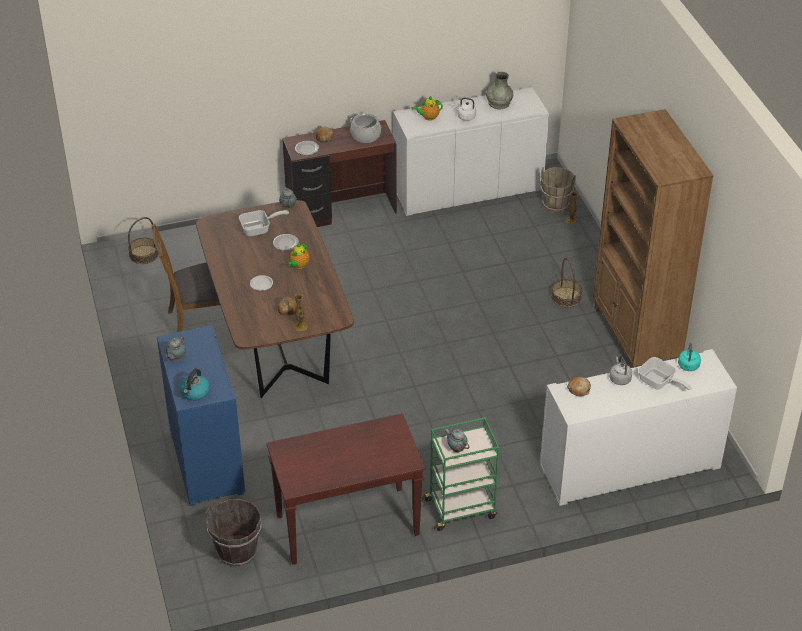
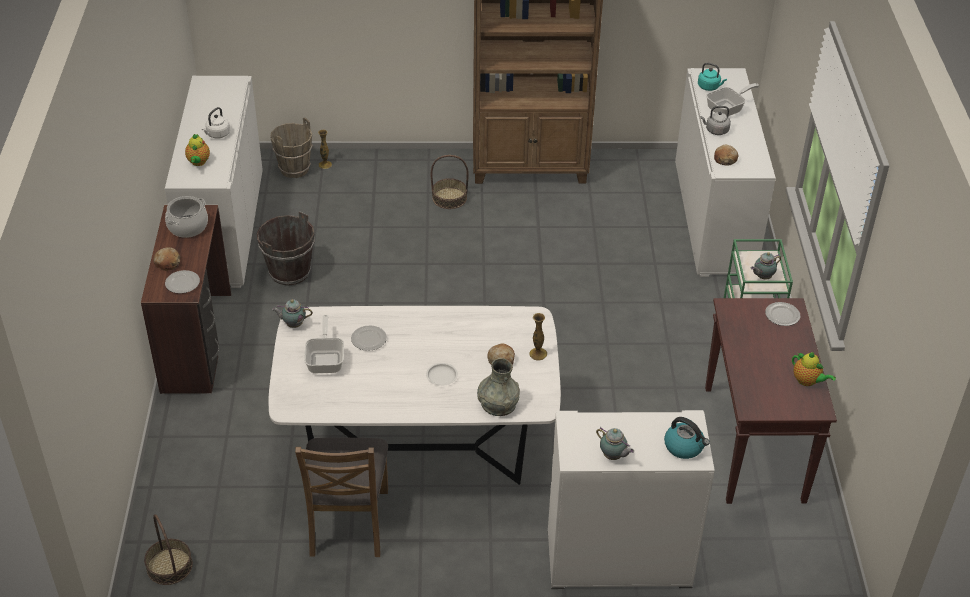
camera: 75 degrees left, 0 degrees up
blue cabinet [157,326,245,506] -> white cabinet [548,410,715,589]
brown dining table [196,200,354,398] -> white dining table [269,306,561,485]
brown bucket [205,499,261,566] -> brown bucket moved to [257,211,315,286]
teapot [287,243,310,269] -> teapot moved to [792,352,836,386]
grey vase [486,72,513,109] -> grey vase moved to [477,358,520,416]
none -> plate [765,302,800,326]

